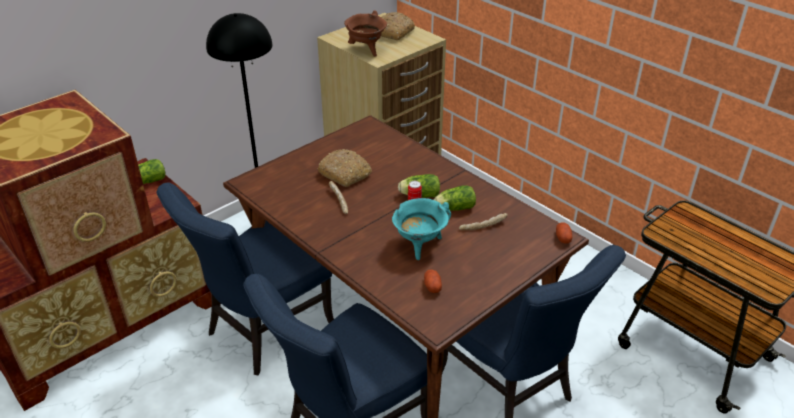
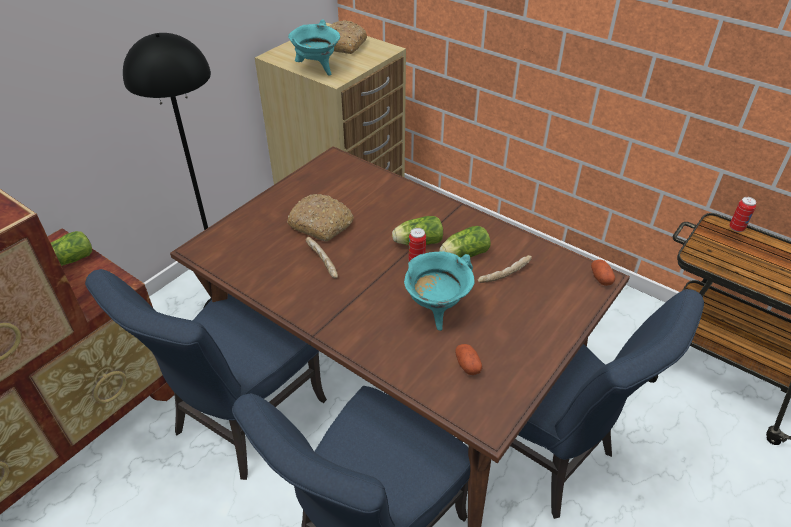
camera: 10 degrees left, 5 degrees up
brown cooking pot [344,10,387,57] -> turquoise cooking pot [288,19,340,75]
none -> can [729,197,756,232]

